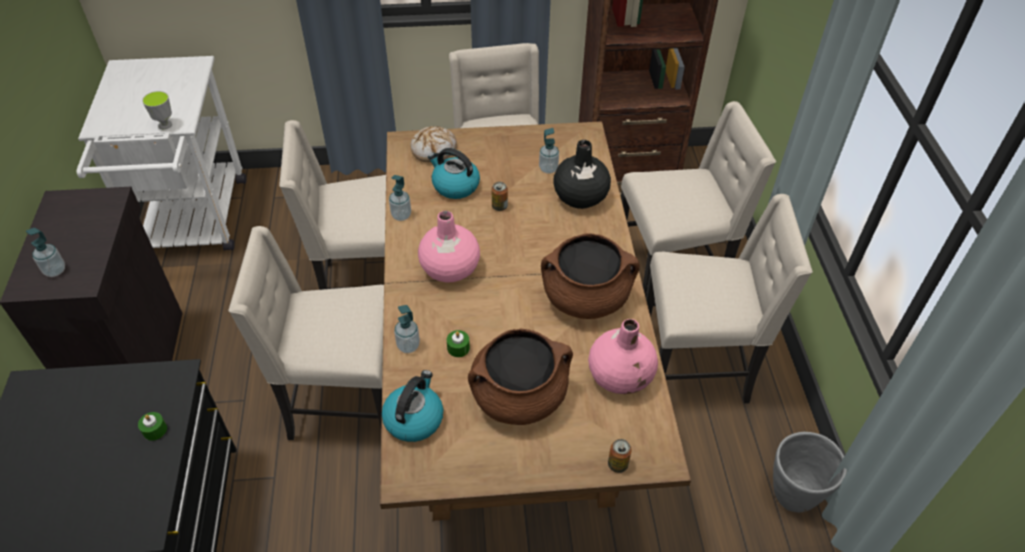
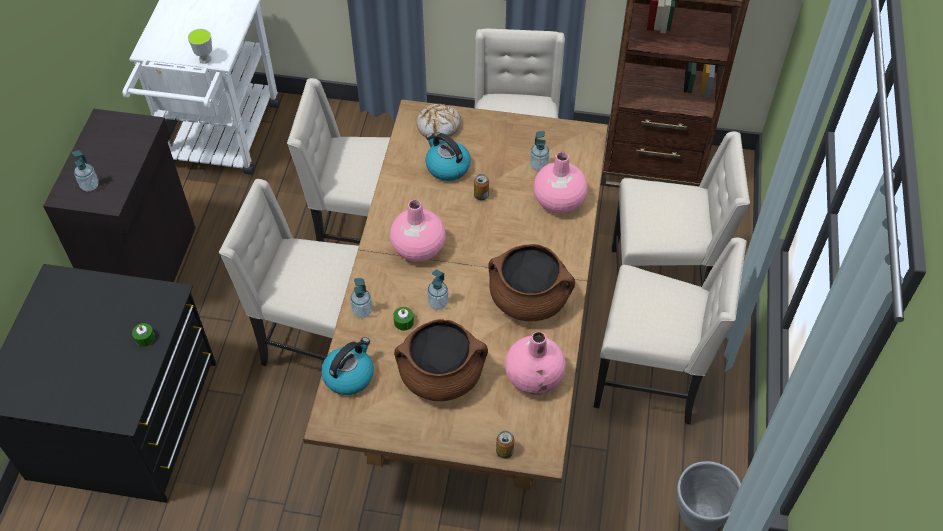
camera: 15 degrees right, 5 degrees up
soap dispenser [389,175,411,221] -> soap dispenser moved to [427,269,448,310]
black vase [553,140,611,209] -> pink vase [533,152,587,213]

